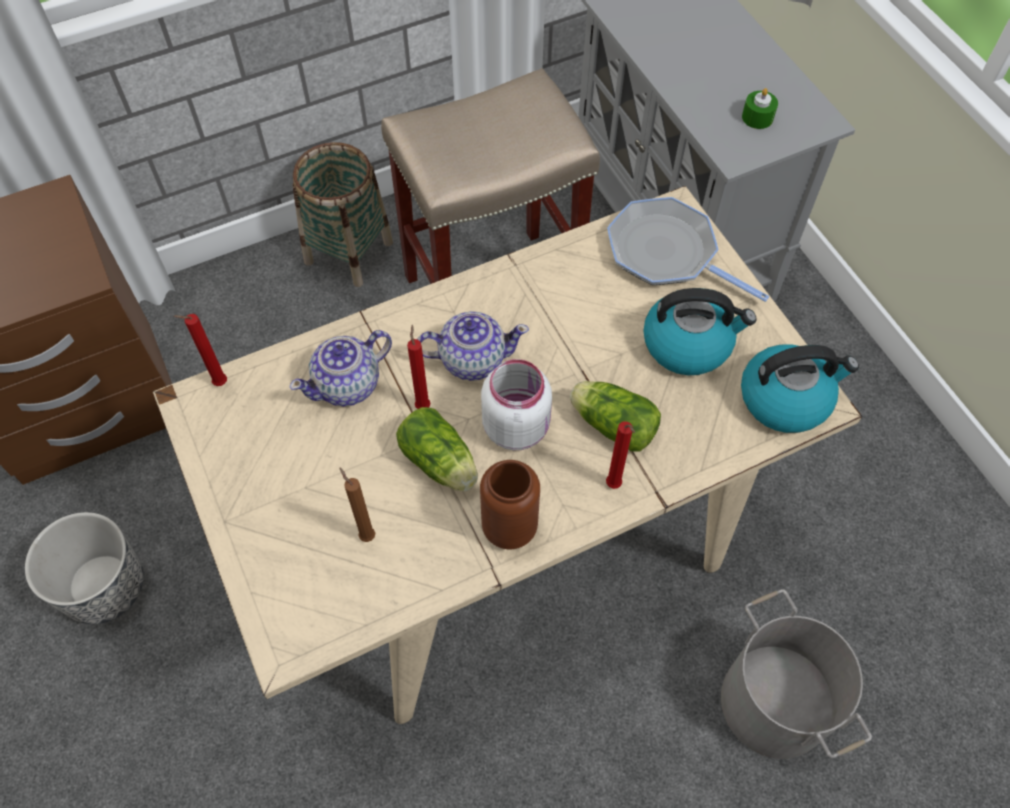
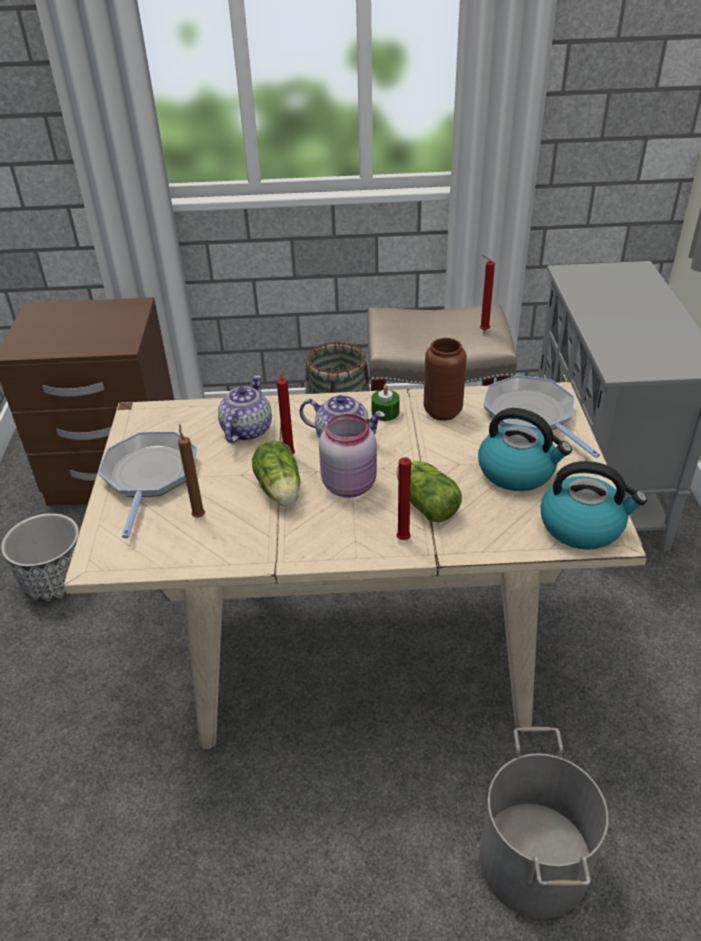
camera: 25 degrees right, 20 degrees down
red candle [173,314,227,386] -> red candle moved to [480,255,495,331]
teapot [290,330,392,407] -> teapot turned 120 degrees clockwise [218,375,272,443]
brown vase [480,460,540,549] -> brown vase moved to [424,338,467,421]
white jar [481,359,552,450] -> pink jar [319,414,377,498]
green candle [742,88,778,129] -> green candle moved to [371,385,400,421]
none -> frying pan [98,432,197,538]

